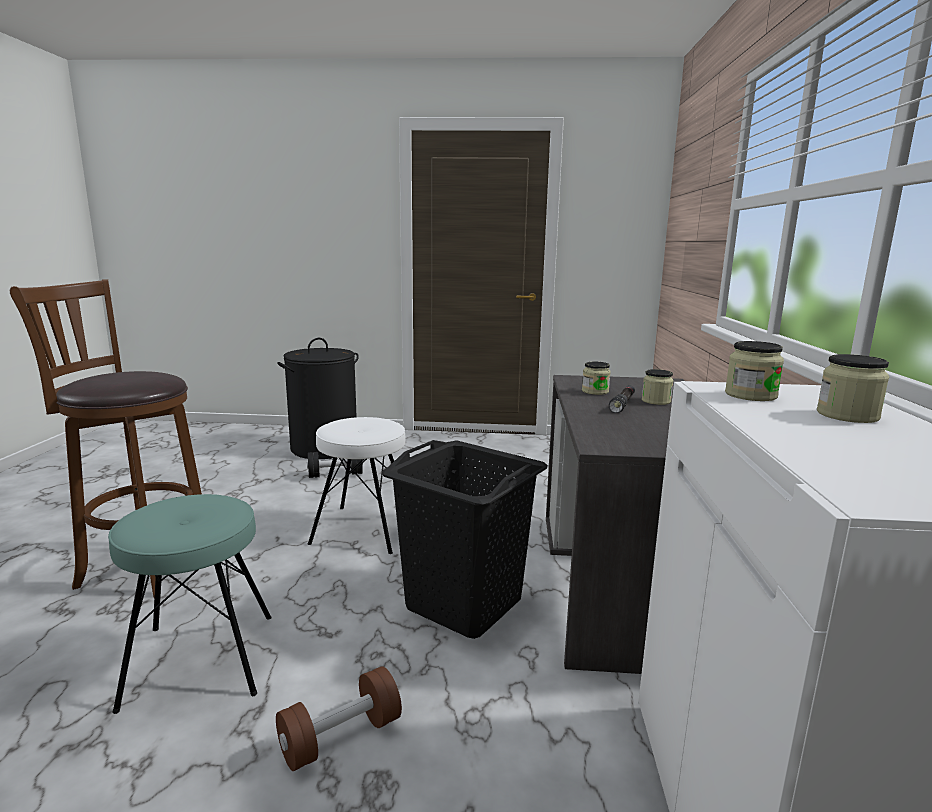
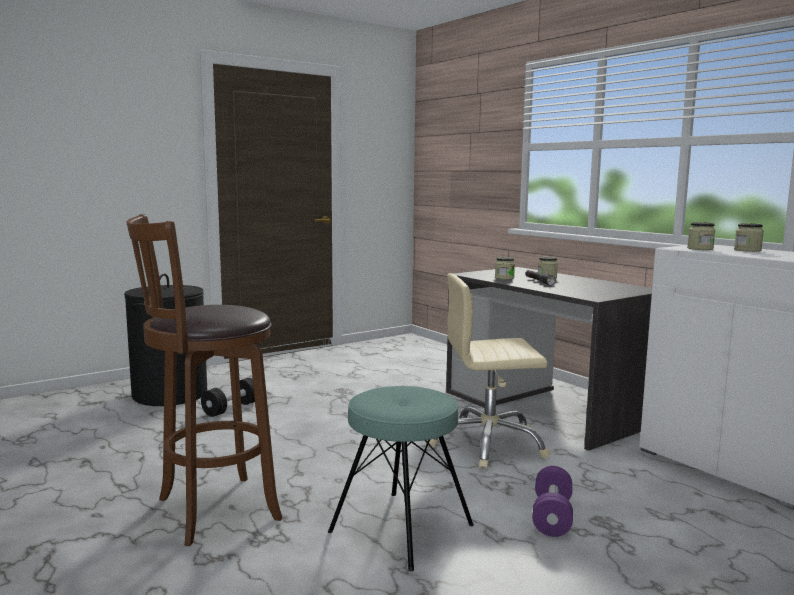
camera: 40 degrees left, 5 degrees down
brown dumbbell [276,666,402,771] -> purple dumbbell [532,466,573,537]
white stool [308,417,406,554] -> none
black laundry basket [381,440,547,639] -> beige office chair [427,273,551,470]

